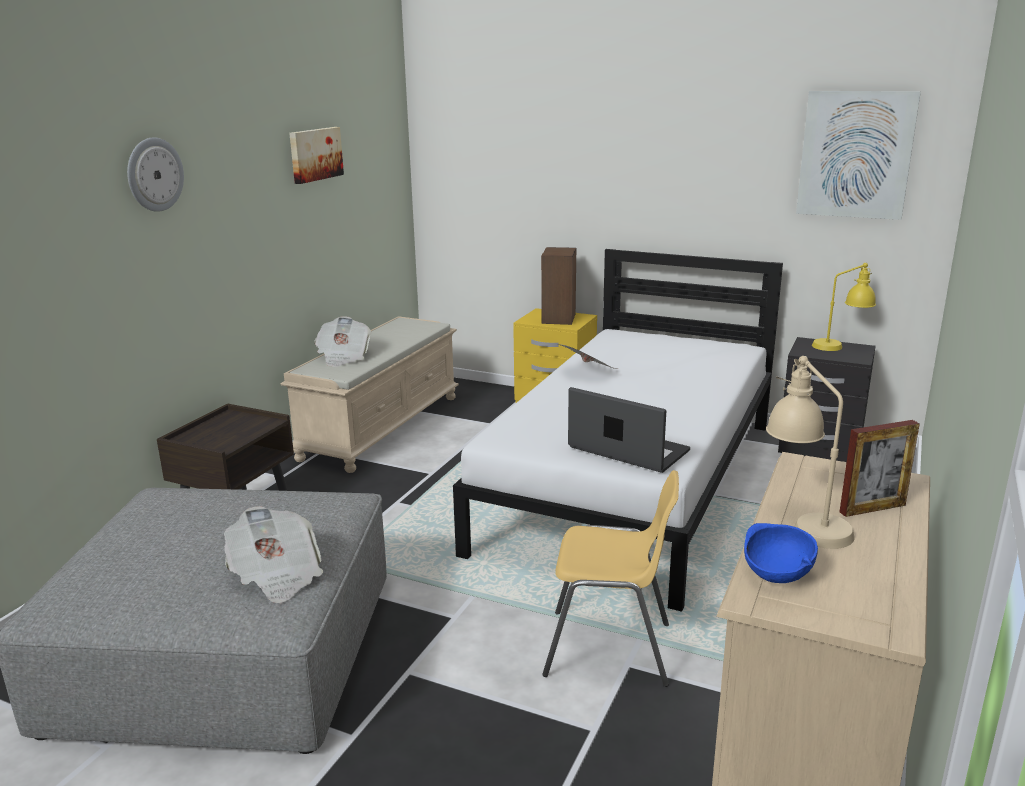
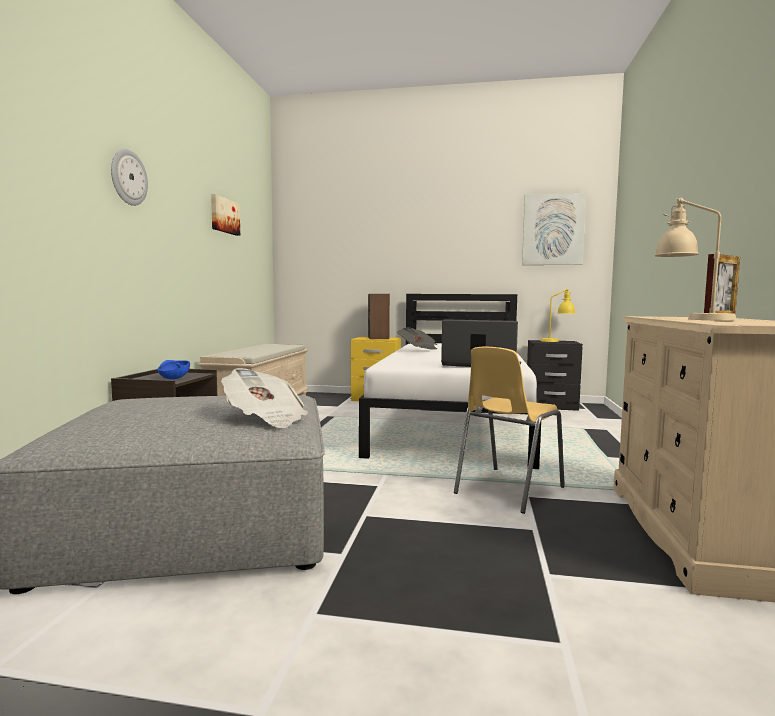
camera: 15 degrees left, 15 degrees down
newspaper [314,316,372,367] -> none
yellow chair [542,470,679,687] -> yellow chair turned 135 degrees clockwise [454,347,565,514]
blue bowl [744,523,818,583] -> blue bowl moved to [157,360,190,379]

